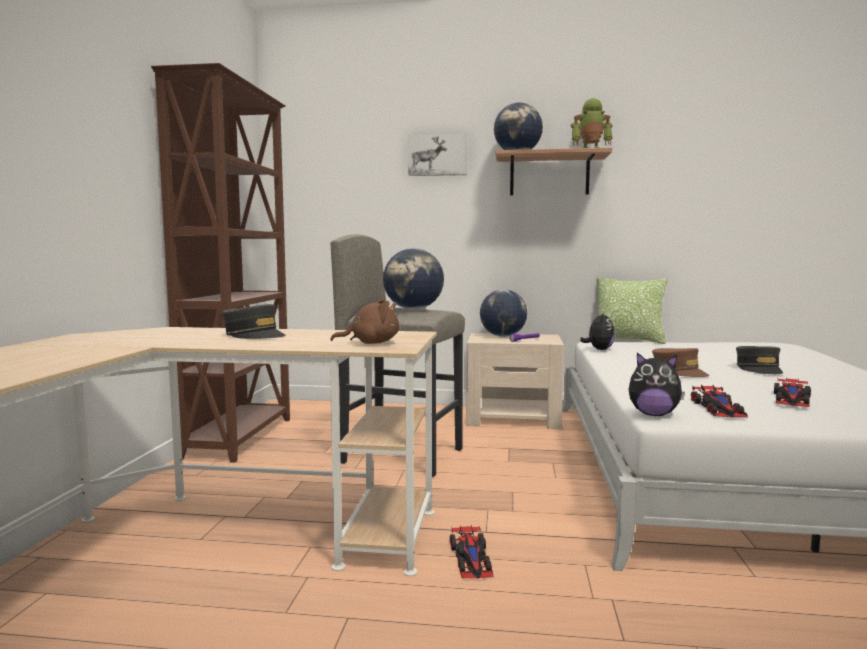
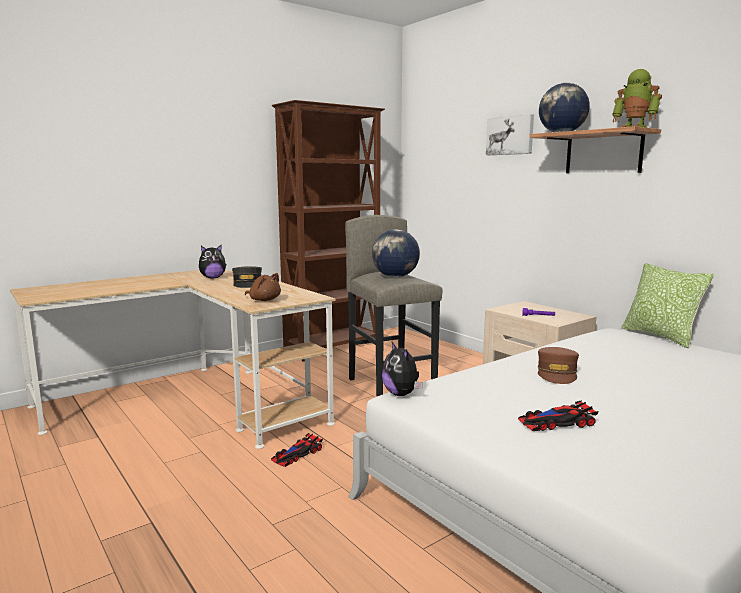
camera: 45 degrees right, 5 degrees up
globe [480,289,527,337] -> none
plush toy [580,312,615,350] -> plush toy moved to [199,245,226,279]
toy car [691,384,748,418] -> none
grey cap [736,346,783,374] -> none

